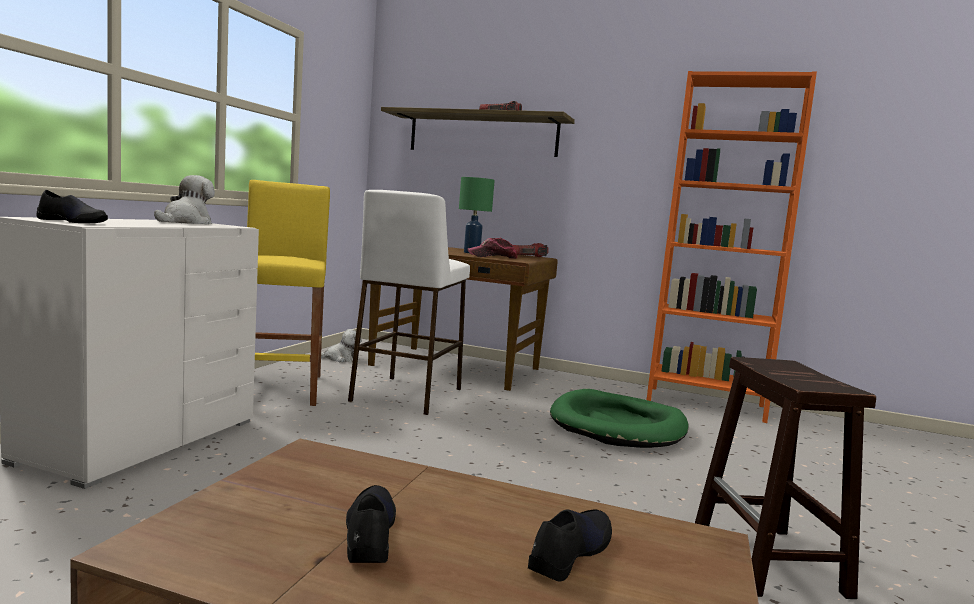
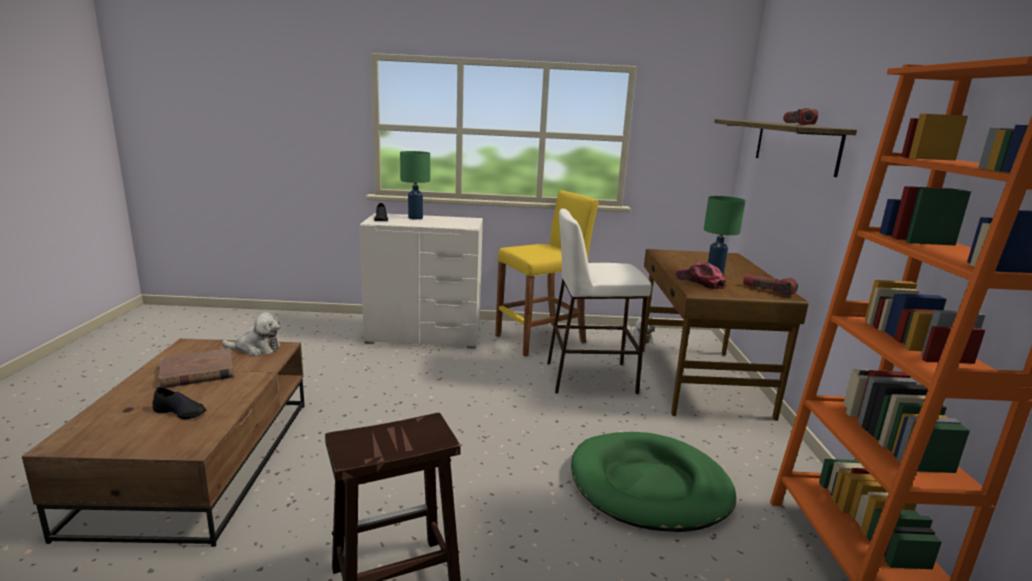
camera: 70 degrees right, 10 degrees up
plush toy [154,175,215,225] -> plush toy moved to [222,312,281,356]
black shoe [346,485,396,563] -> brown book [159,349,234,388]
none -> green table lamp [400,151,430,219]

